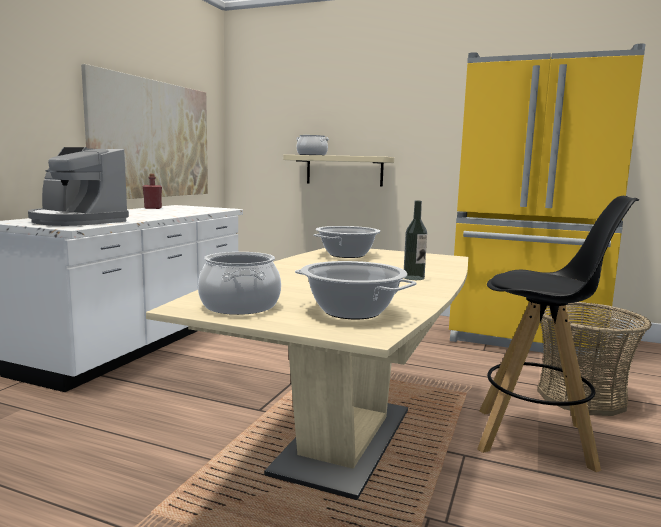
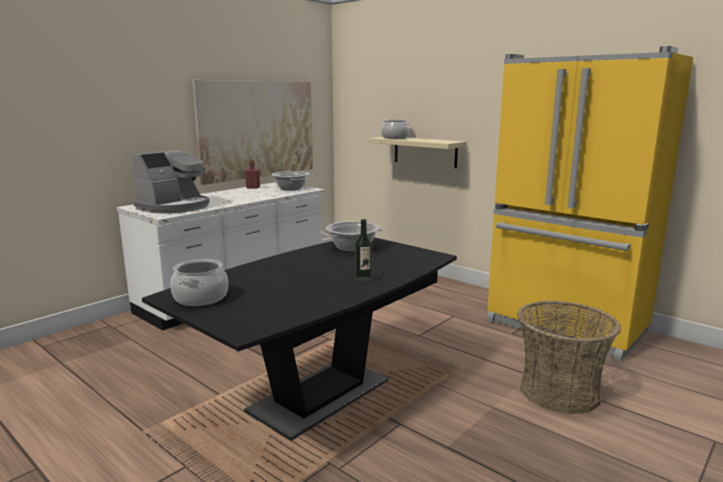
camera: 20 degrees right, 5 degrees up
coffee machine [28,147,129,226] -> coffee machine turned 105 degrees counterclockwise [132,150,209,214]
beige dining table [146,248,468,500] -> black dining table [142,237,457,441]
cooking pot [295,261,417,320] -> cooking pot moved to [272,171,309,191]
black stool [477,196,639,472] -> none

